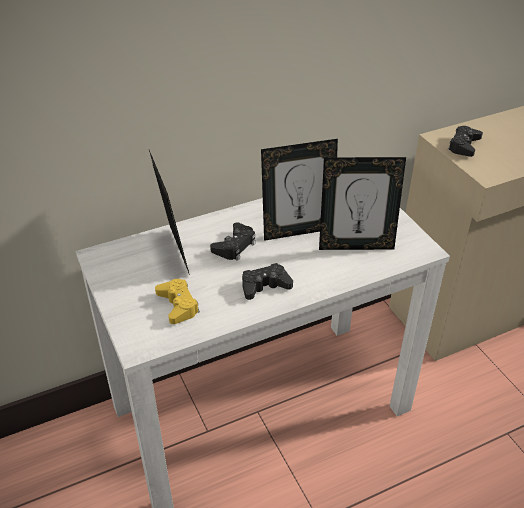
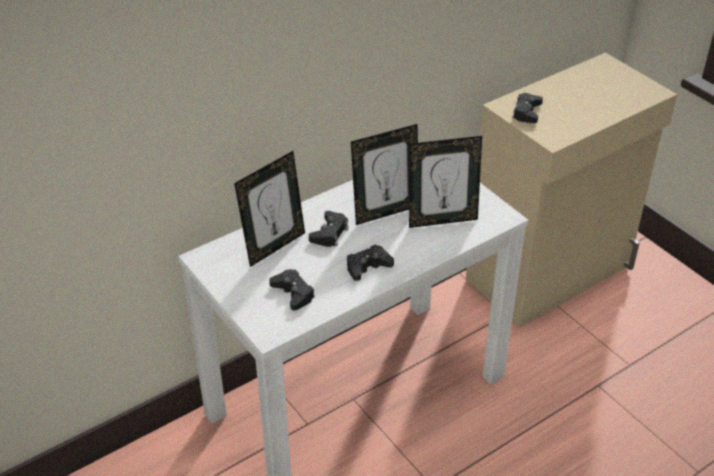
camera: 10 degrees left, 0 degrees up
picture frame [149,150,190,275] -> picture frame turned 75 degrees clockwise [234,151,305,267]
yellow game controller [155,279,200,324] -> black game controller [269,269,315,311]

